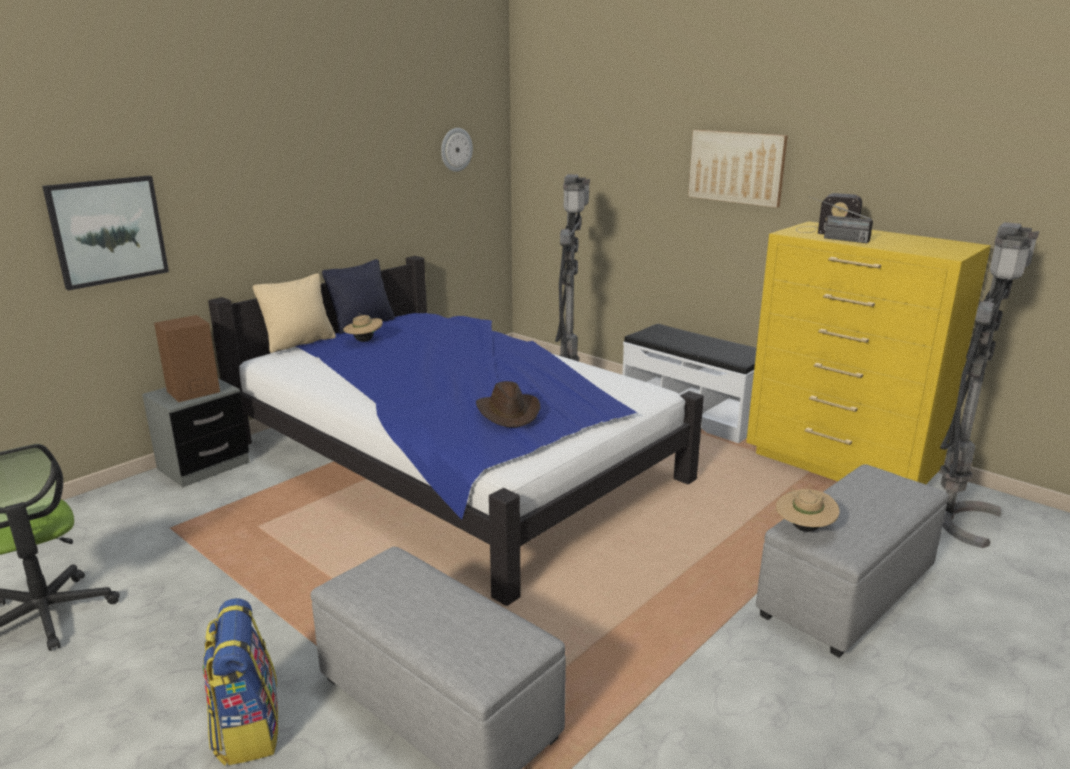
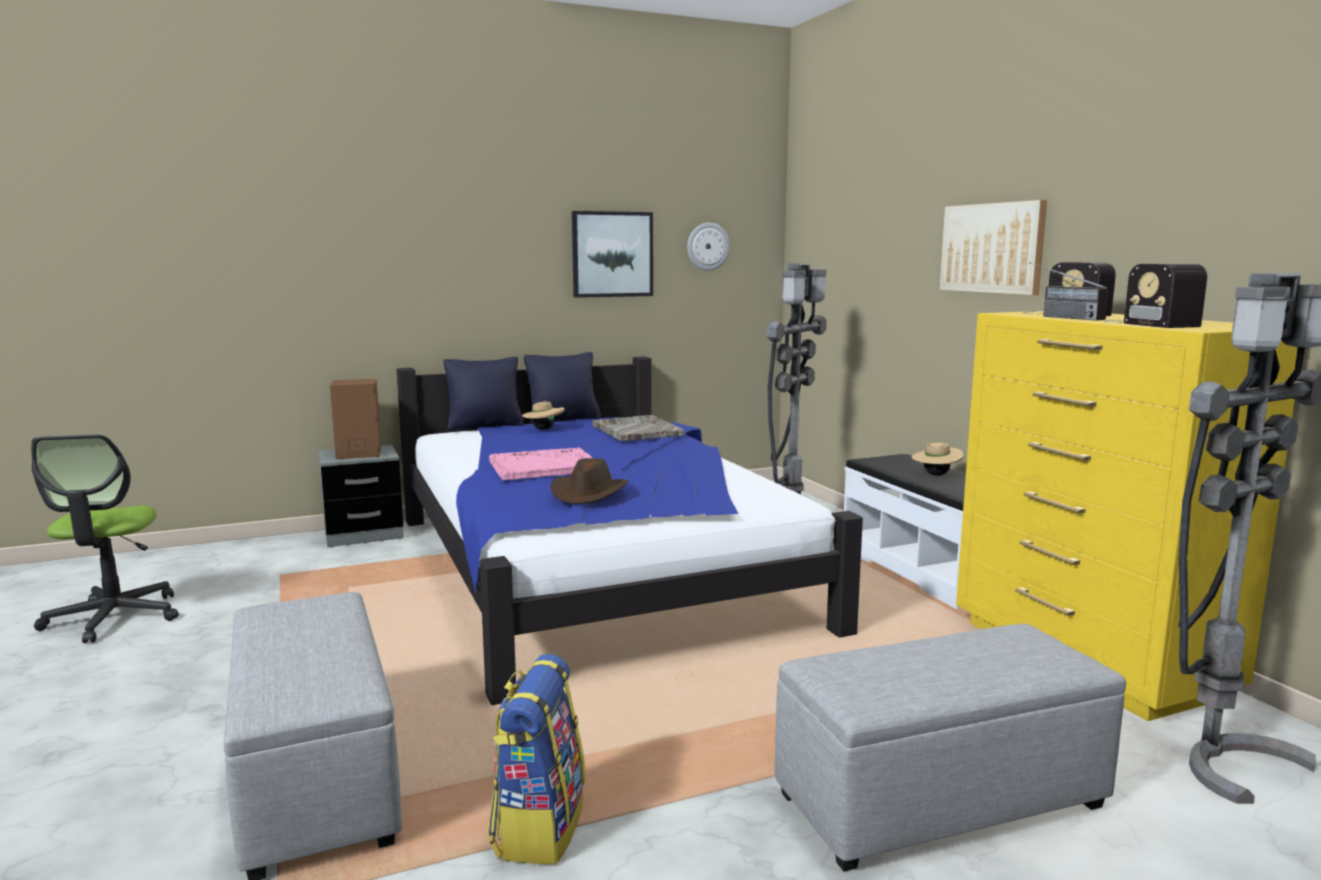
camera: 25 degrees right, 10 degrees down
picture [42,176,169,290] -> picture moved to [572,211,653,298]
backpack [202,598,278,766] -> backpack moved to [488,654,586,865]
beige pillow [253,273,336,353] -> black pillow [443,357,524,430]
beige hat [776,489,839,532] -> beige hat moved to [912,440,964,476]
none -> pink tray [489,448,592,480]
none -> grey tray [593,415,685,441]
none -> radio [1103,264,1207,328]

